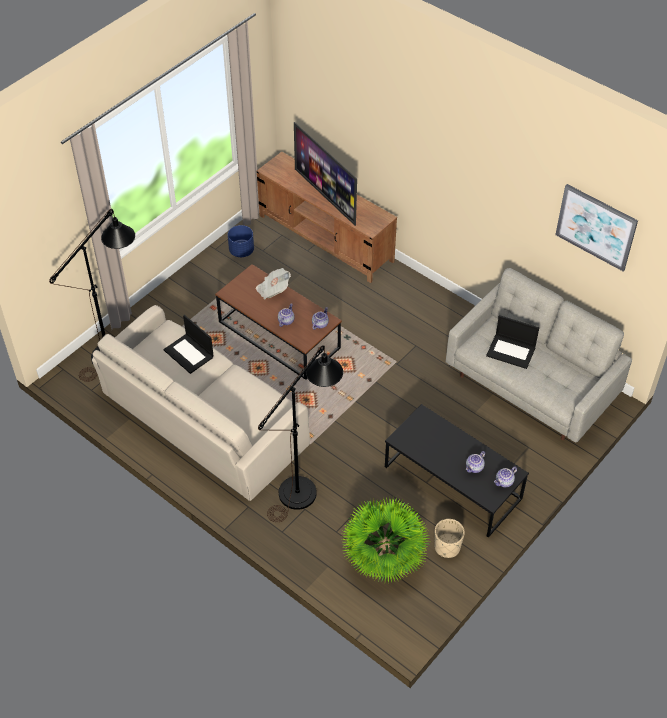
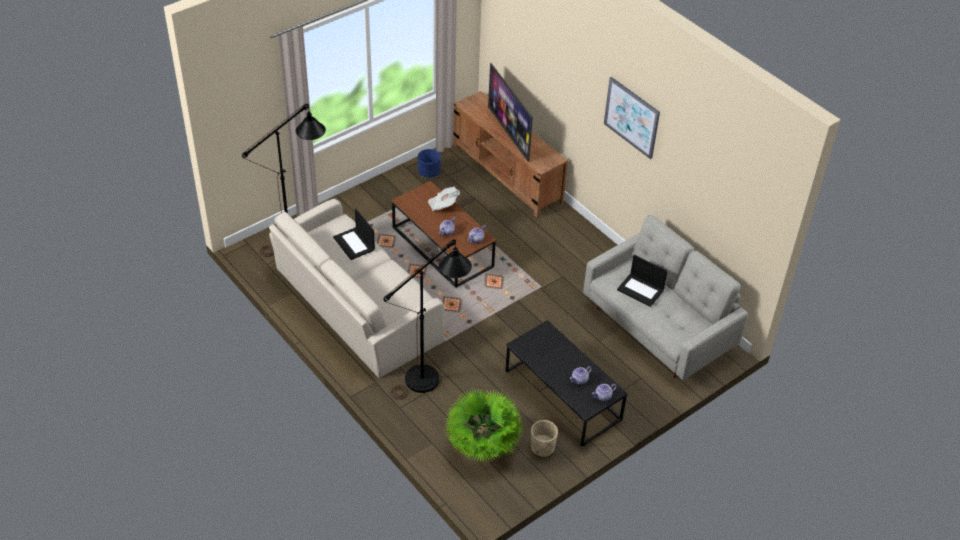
camera: 10 degrees right, 5 degrees down
picture [555,184,638,271] -> picture moved to [604,77,660,159]

